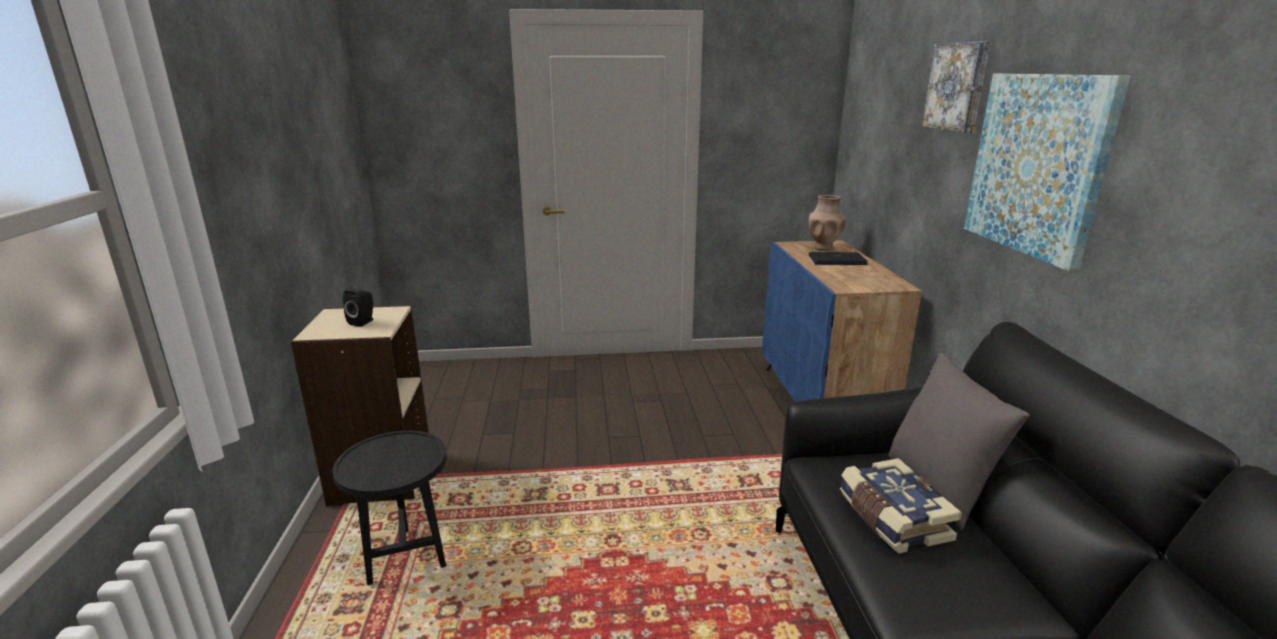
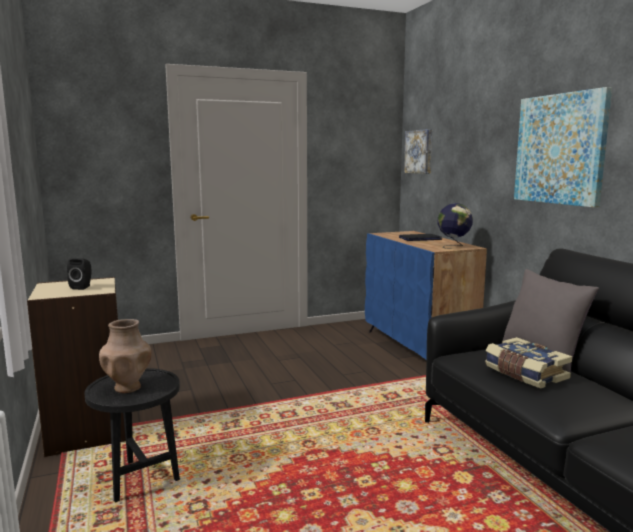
camera: 15 degrees left, 10 degrees down
brown vase [809,195,846,251] -> brown vase moved to [99,319,152,393]
picture [922,41,991,133] -> picture moved to [404,129,432,174]
none -> globe [438,203,473,249]

